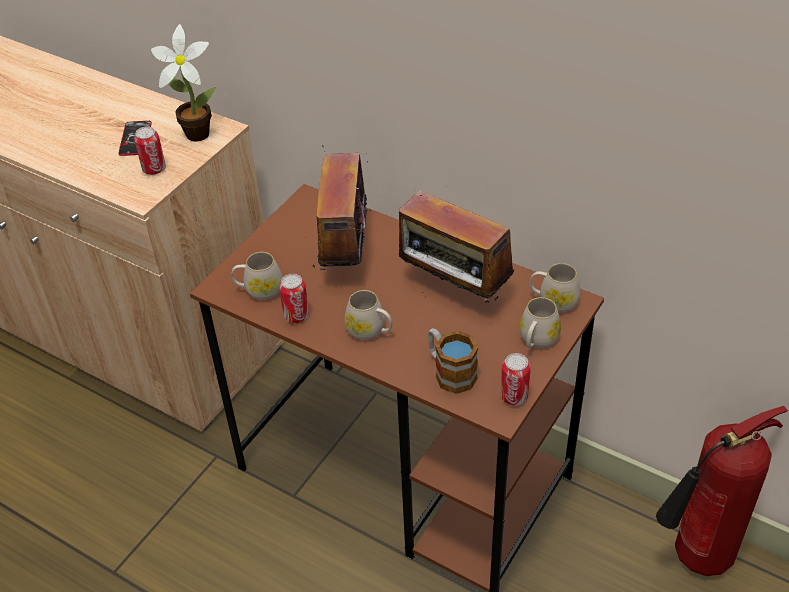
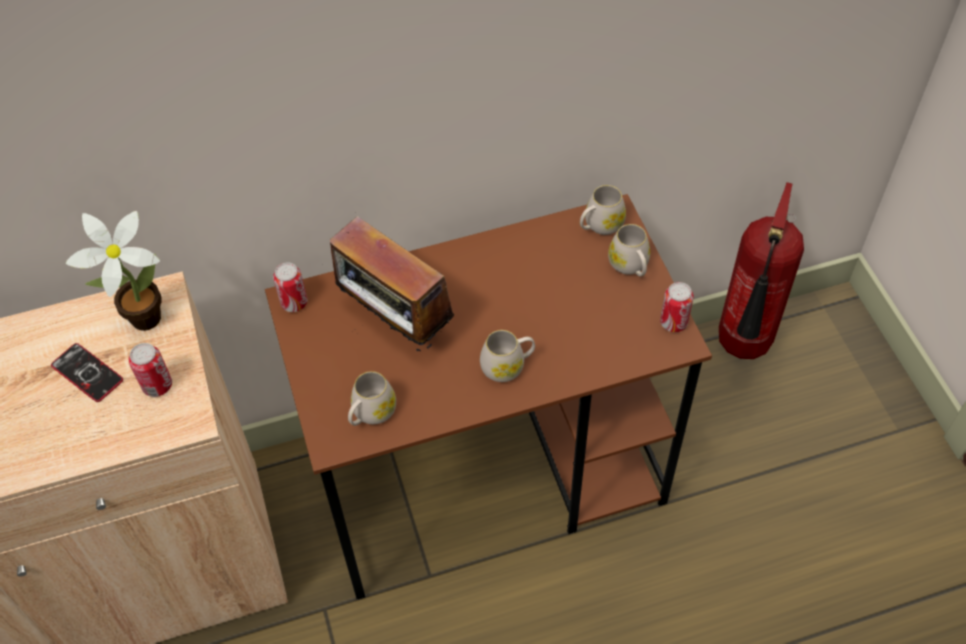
camera: 50 degrees left, 10 degrees up
can [279,274,309,323] -> can moved to [273,262,307,312]
radio [399,190,514,303] -> none
mug [428,328,478,394] -> none

